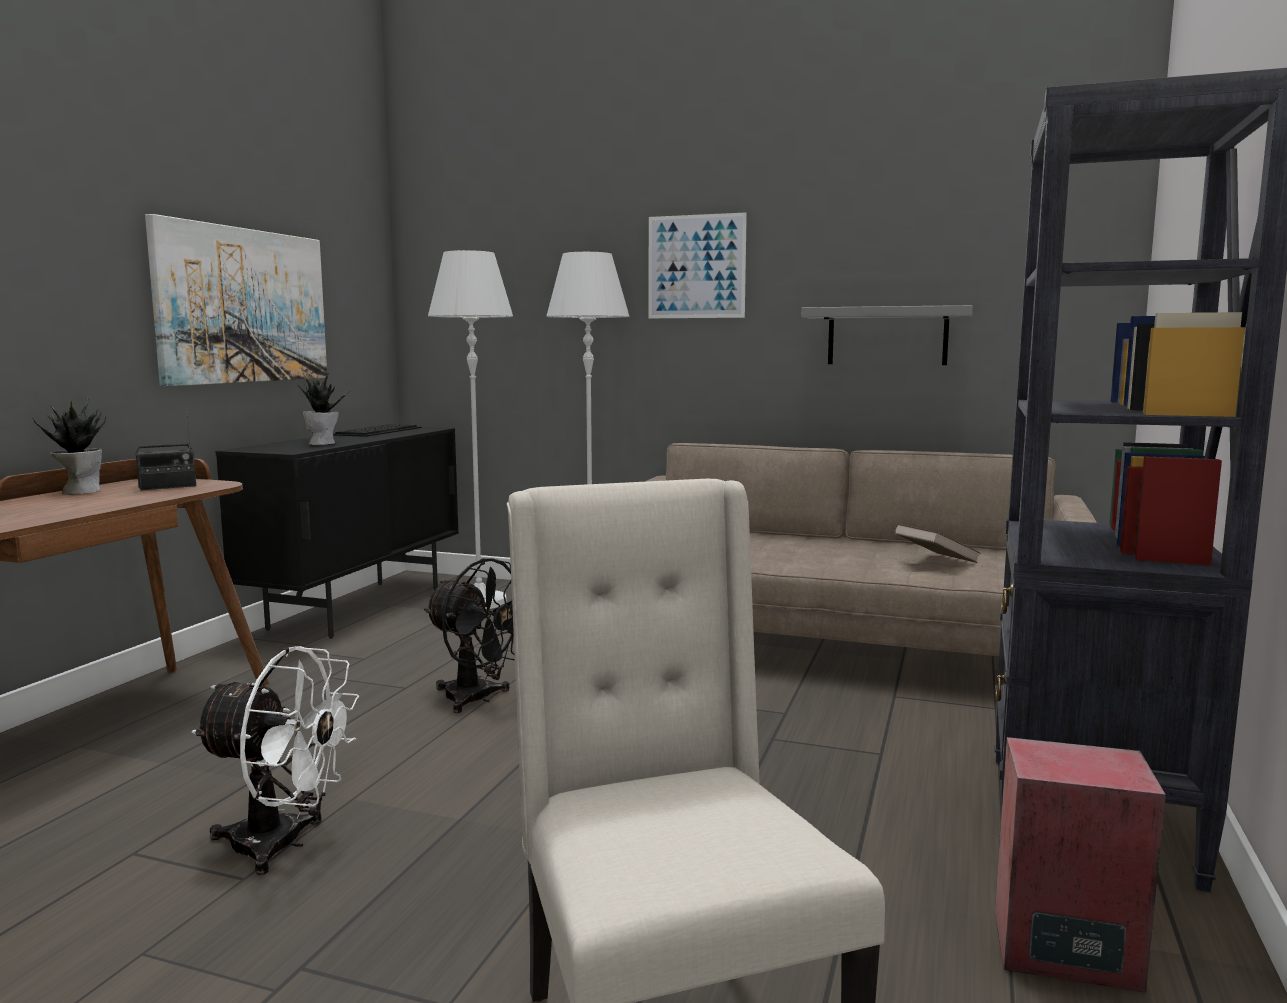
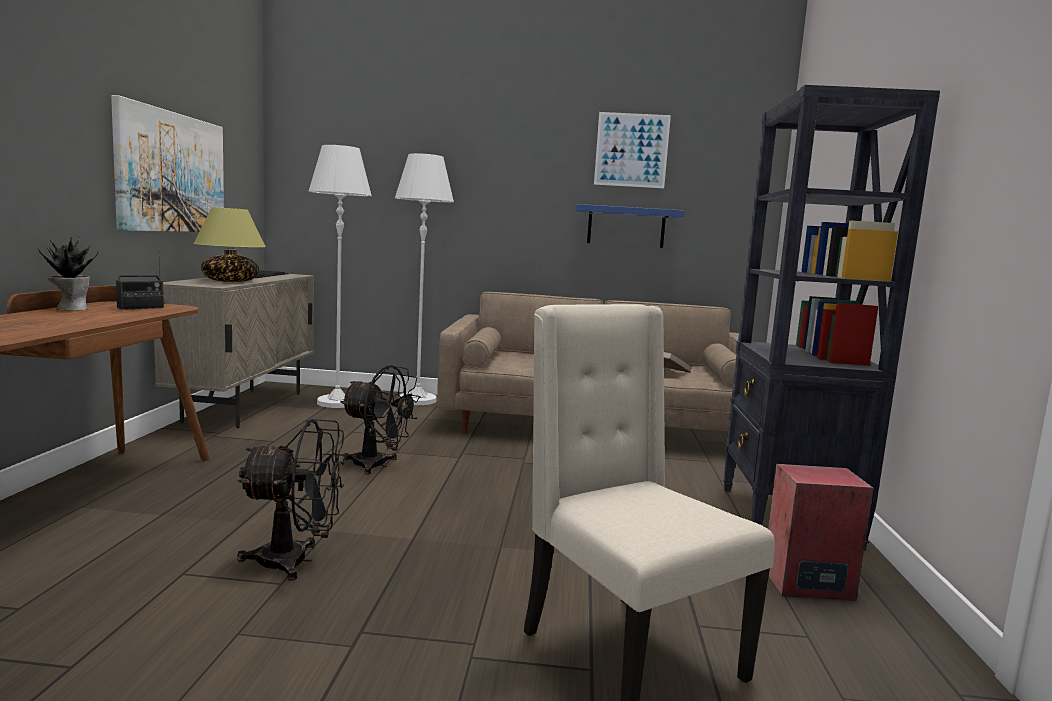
camera: 15 degrees left, 0 degrees up
white fan [191,646,359,875] -> black fan [237,419,346,581]
black cabinet [215,427,459,639] -> beige cabinet [154,274,314,428]
potted plant [297,372,349,445] -> table lamp [193,207,266,282]
picture [649,212,747,318] -> picture moved to [594,112,671,188]
grey shelf [801,305,973,365] -> blue shelf [575,204,685,248]

